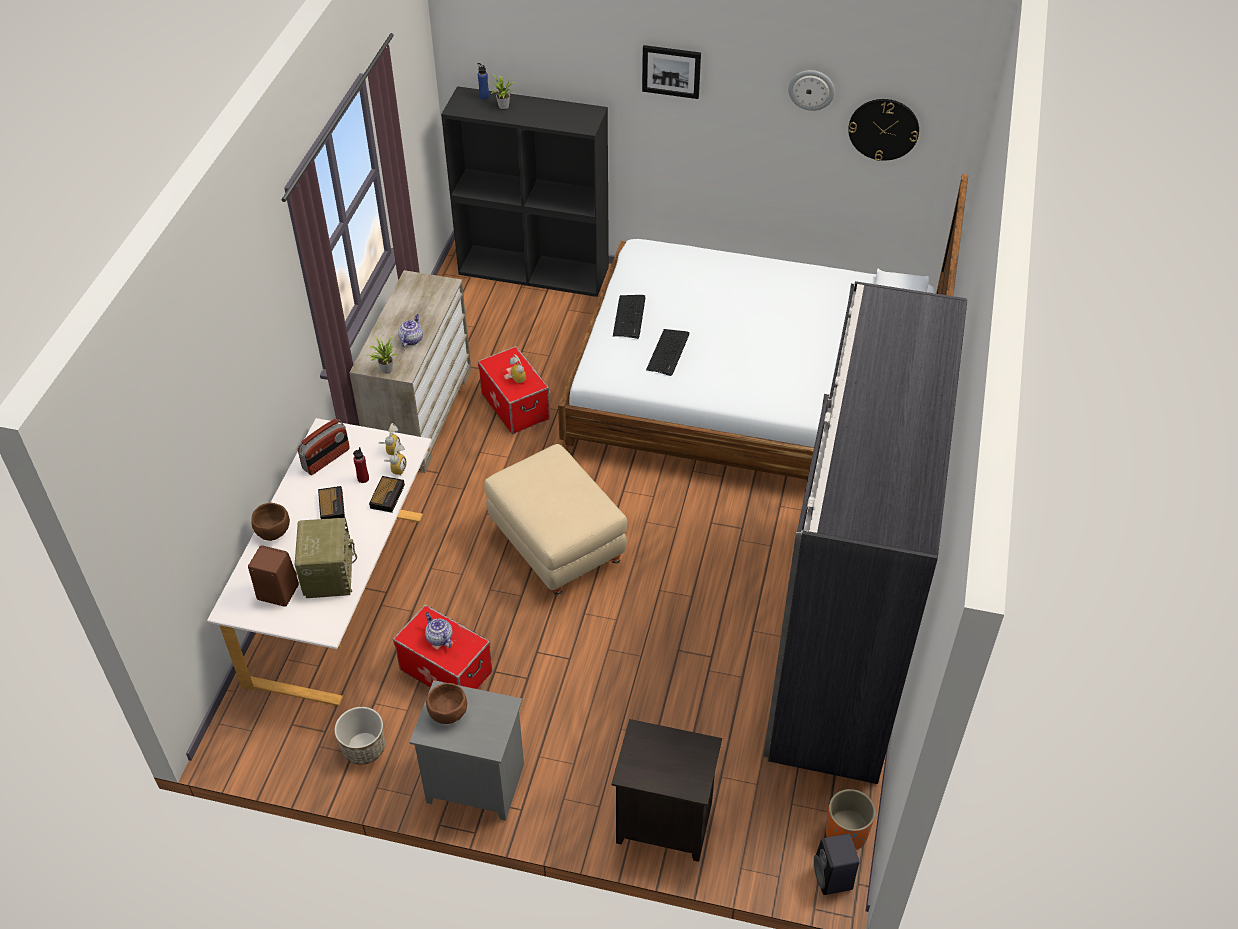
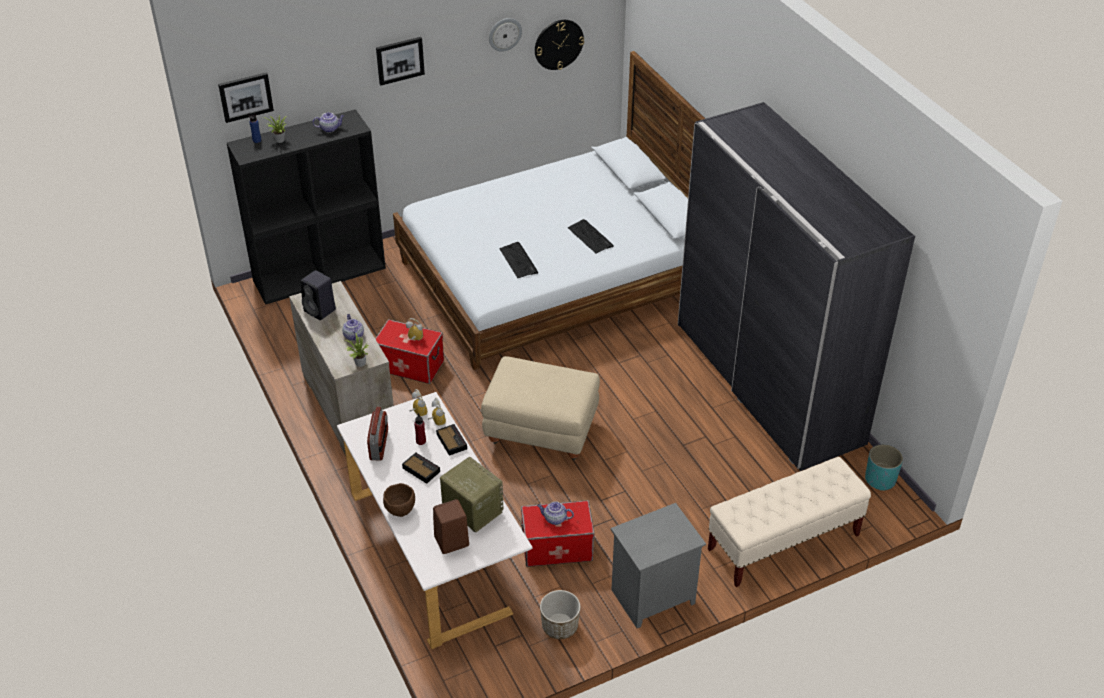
camera: 40 degrees left, 5 degrees down
brown bowl [426,683,467,724] -> none
black nightstand [612,719,722,862] -> beige bench [708,457,871,587]
keyboard [613,295,645,339] -> keyboard moved to [568,219,614,254]
black speaker [814,834,859,895] -> black speaker moved to [301,270,336,320]
orange planter [826,789,875,850] -> turquoise planter [865,444,903,491]
none -> picture [218,72,274,123]
none -> teapot [313,112,344,133]

